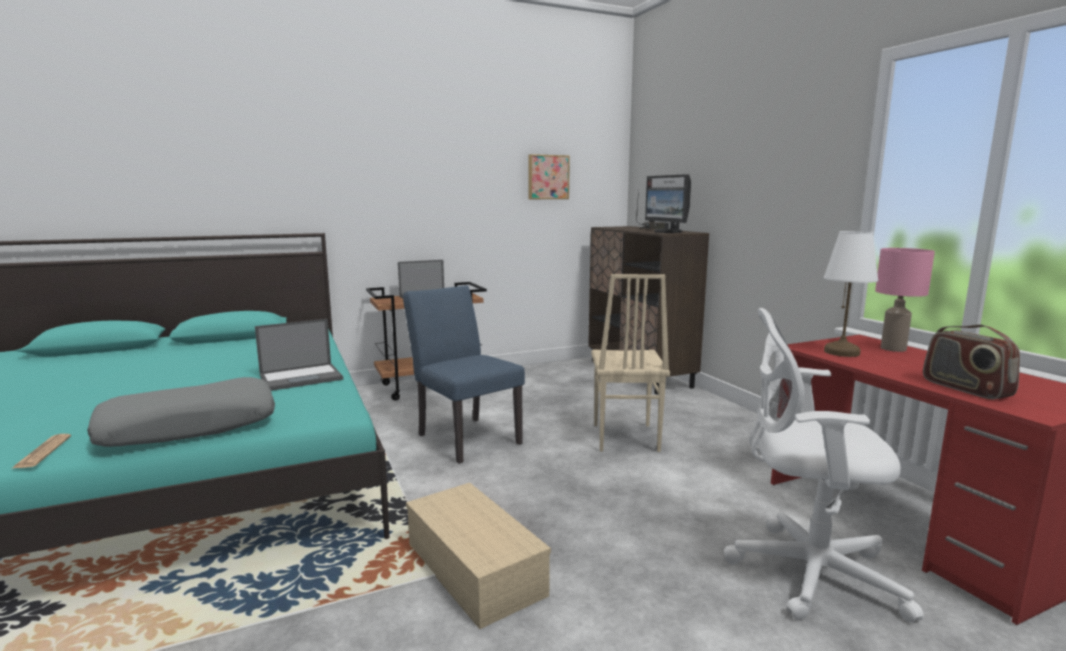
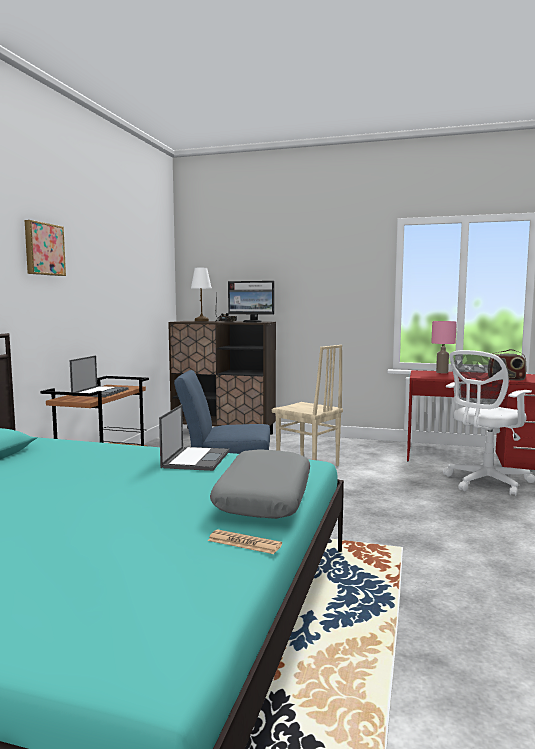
camera: 50 degrees left, 5 degrees down
beige storage box [406,483,551,629] -> none
picture [528,154,570,199] -> picture moved to [25,220,66,276]
white table lamp [824,231,879,357] -> white table lamp moved to [191,268,211,321]

